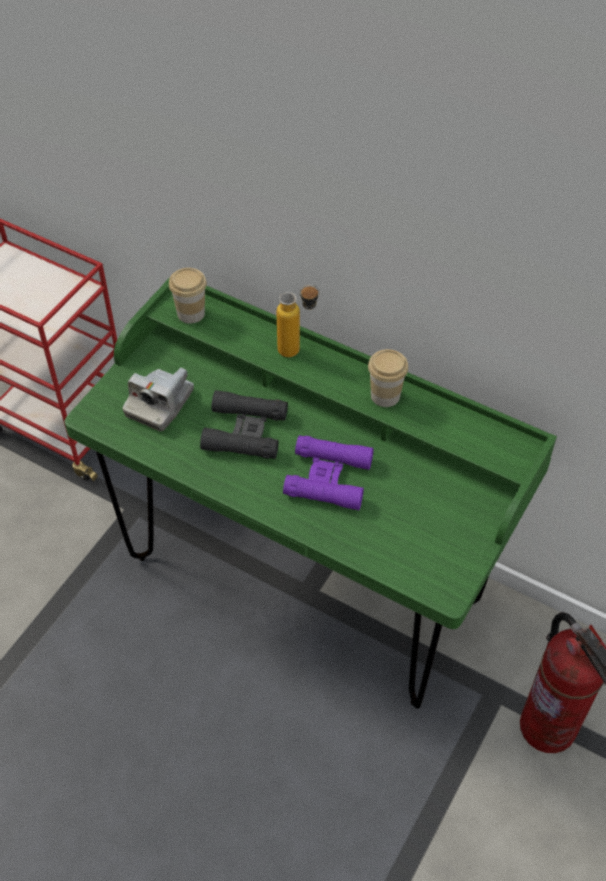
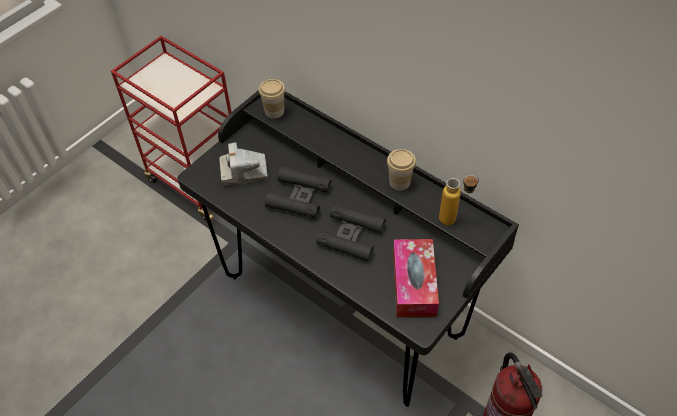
camera: 10 degrees right, 0 degrees up
green desk [64,277,557,709] -> black desk [177,90,519,407]
camera [123,368,194,431] -> camera turned 45 degrees clockwise [219,143,268,186]
bottle [277,285,320,357] -> bottle moved to [439,175,479,225]
purple binoculars [283,436,374,511] -> black binoculars [316,204,386,262]
none -> tissue box [393,239,439,317]

